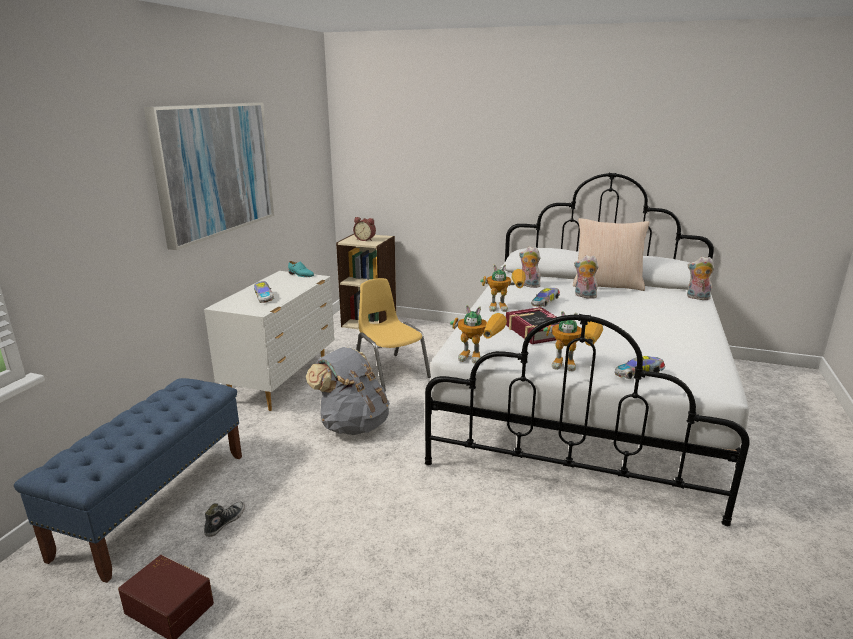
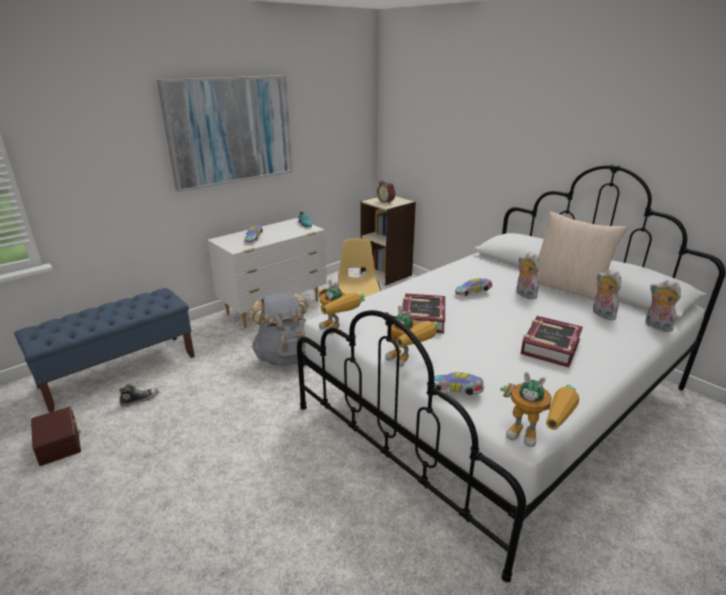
camera: 30 degrees right, 5 degrees up
toy robot [480,264,526,312] -> toy robot moved to [500,372,579,447]
plush toy [519,246,541,288] -> plush toy moved to [593,269,621,320]
none -> book [521,316,583,367]

